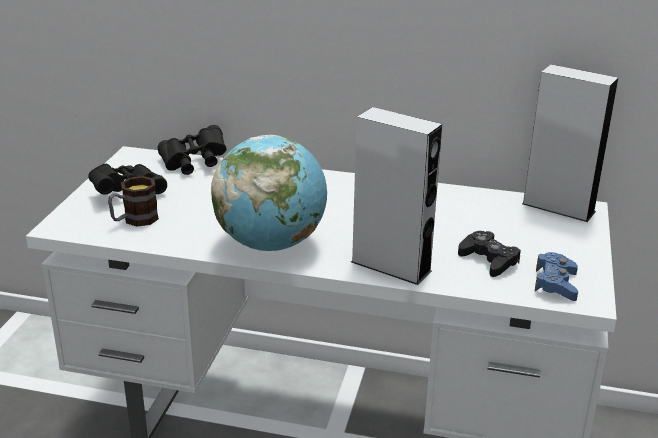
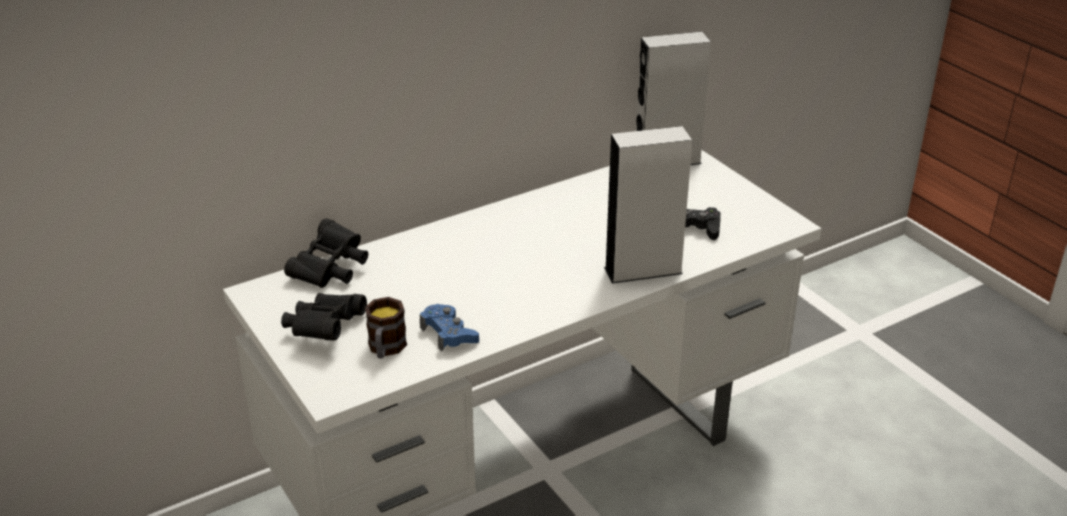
camera: 45 degrees left, 5 degrees up
globe [211,135,327,251] -> none
blue game controller [535,252,578,301] -> blue game controller moved to [420,304,479,352]

